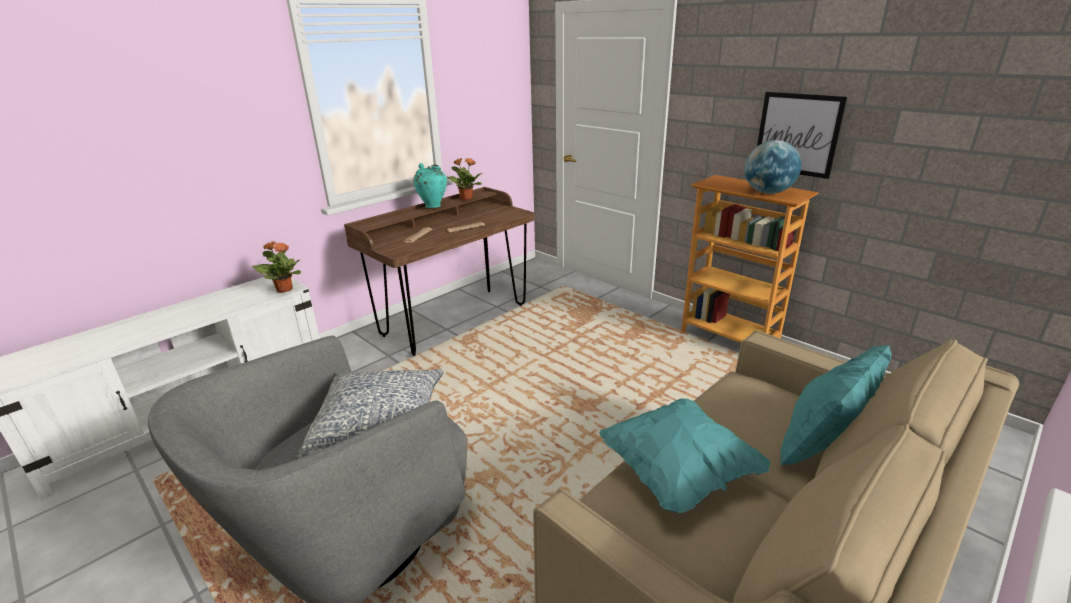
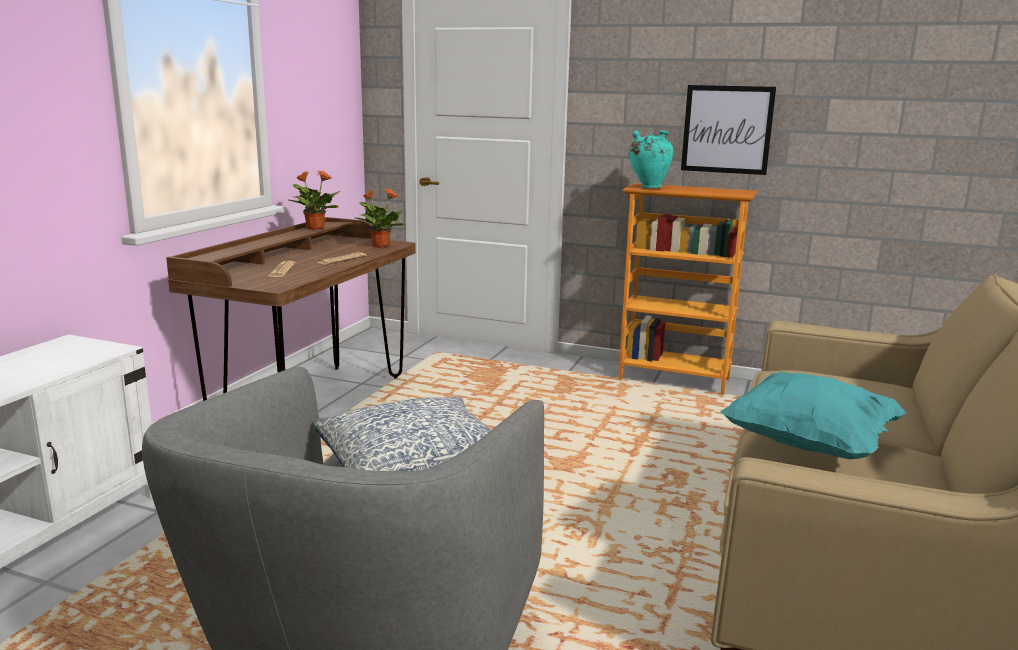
camera: 25 degrees left, 10 degrees down
potted plant [252,241,301,293] -> potted plant moved to [354,188,406,248]
turquoise vase [413,163,447,208] -> turquoise vase moved to [629,130,674,188]
globe [745,140,802,194] -> none
turquoise pillow [780,345,892,465] -> none

